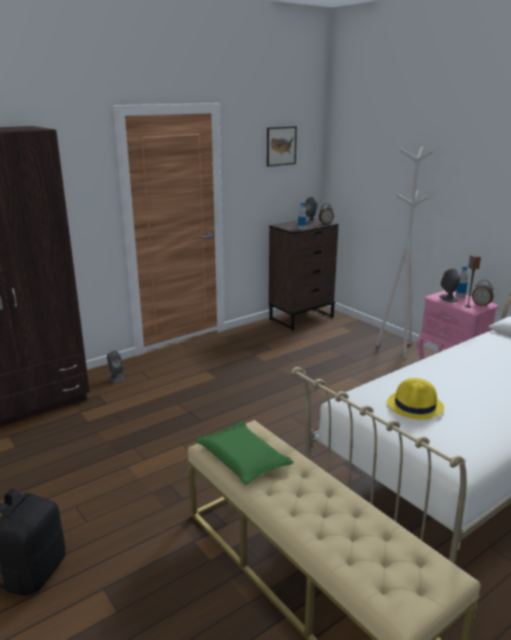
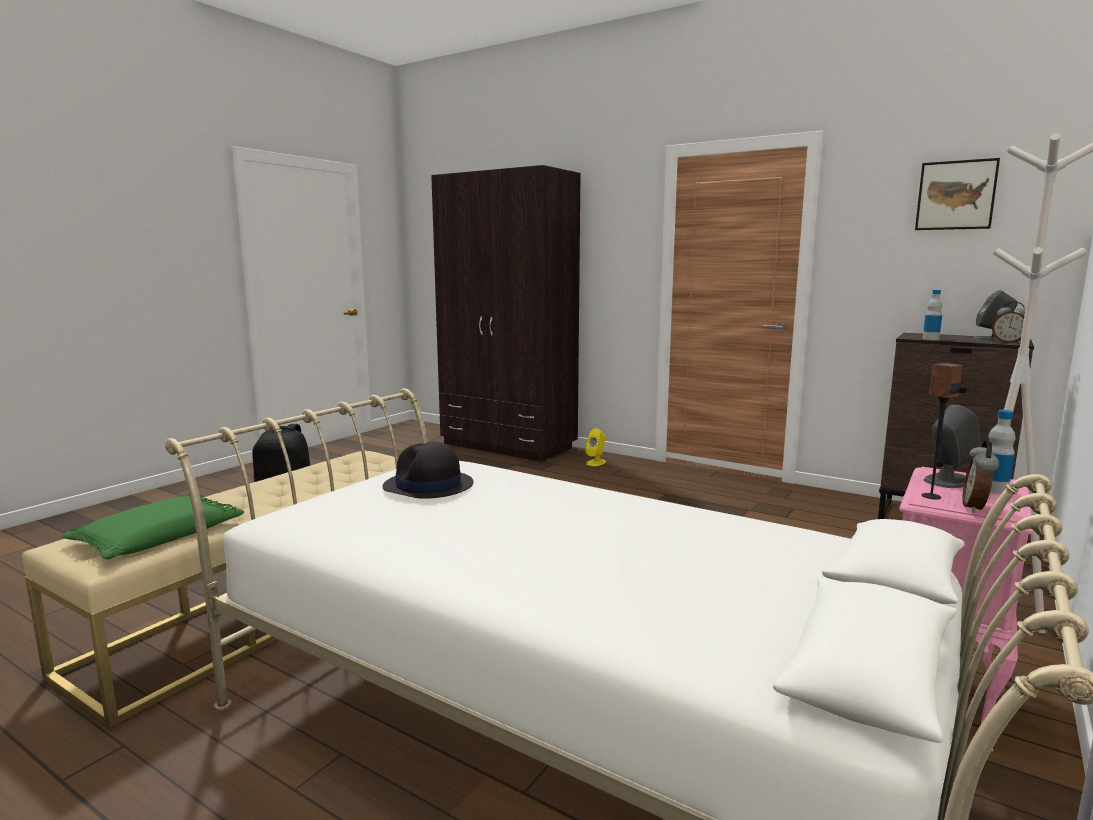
camera: 70 degrees right, 10 degrees down
grey speaker [107,351,124,383] -> yellow speaker [586,428,606,466]
green pillow [196,421,294,485] -> green pillow moved to [62,495,244,560]
yellow hat [387,378,444,420] -> black hat [383,441,473,499]

